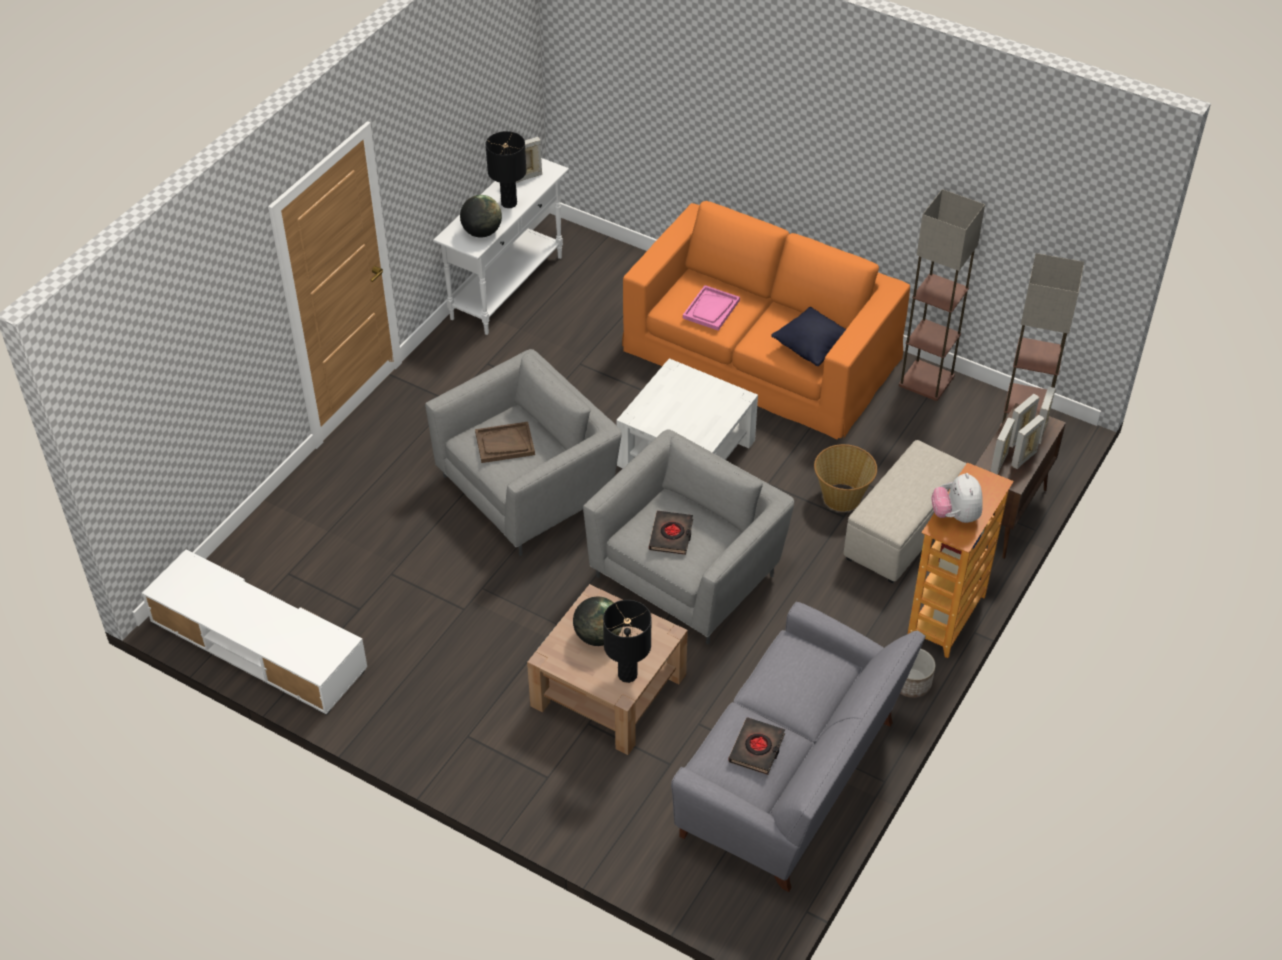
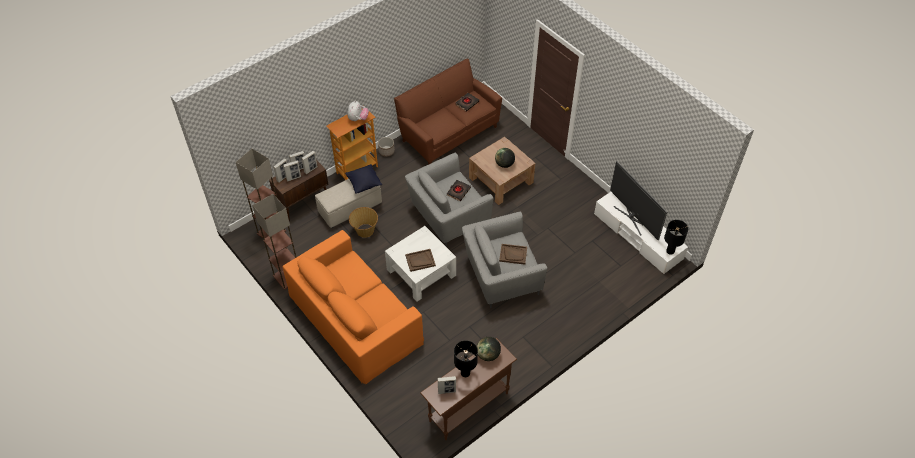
camera: 160 degrees left, 5 degrees up
white console table [433,158,569,335] -> brown console table [420,338,517,440]
black table lamp [603,600,652,683] -> black table lamp moved to [664,220,688,255]
grey sofa [671,602,926,892] -> brown sofa [394,58,502,165]
pink tray [683,285,740,331] -> none
black pillow [771,307,846,366] -> black pillow moved to [345,164,382,194]
none -> brown tray [405,249,436,272]
none -> television [610,161,667,240]

